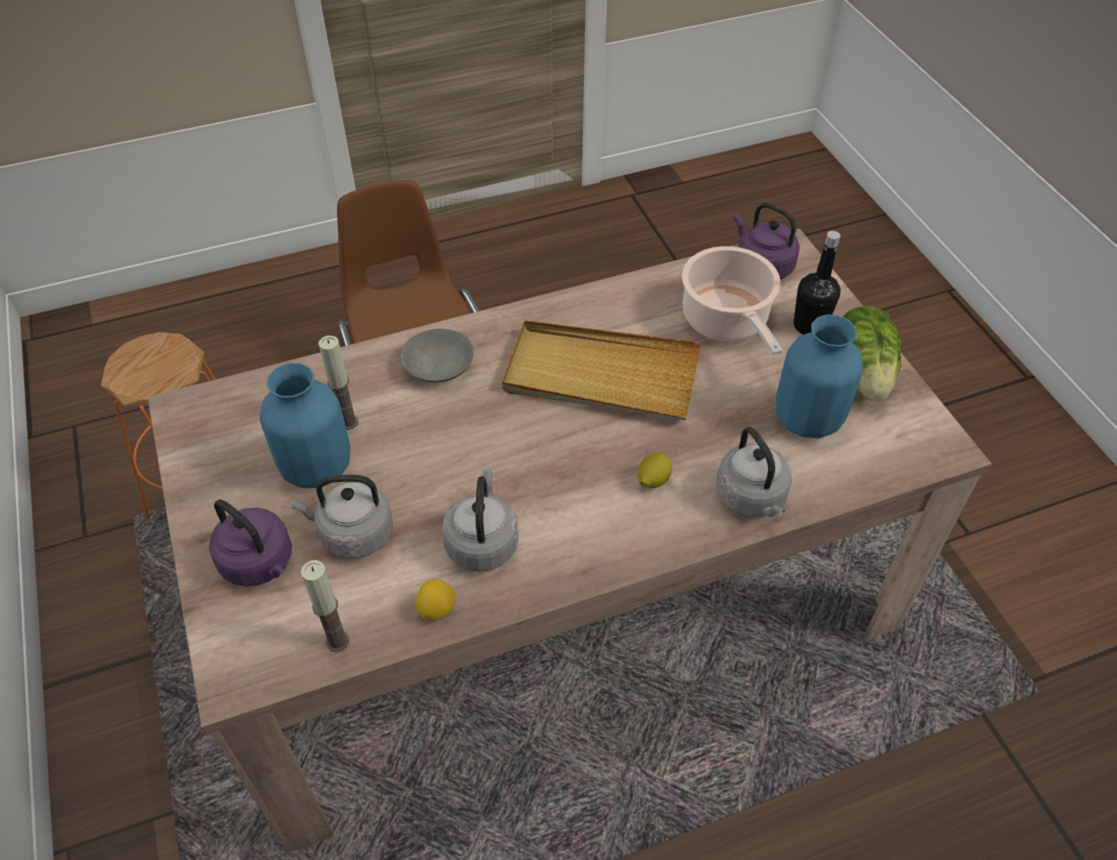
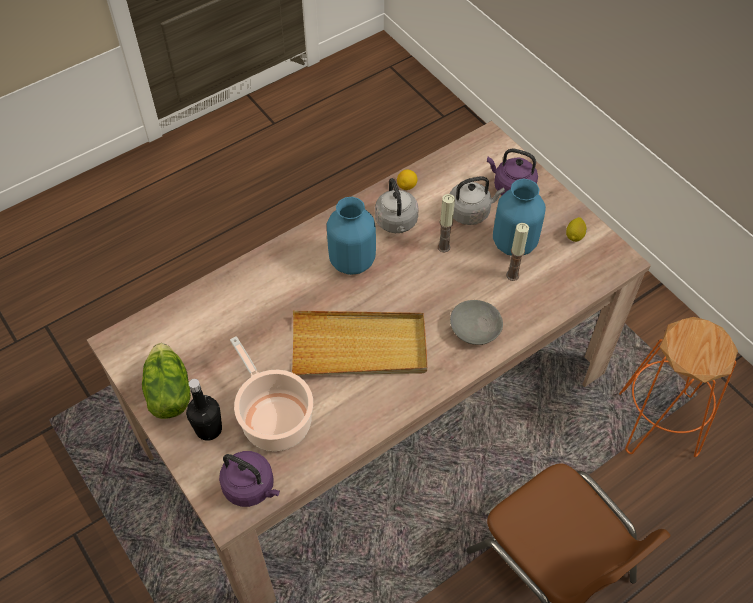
camera: 165 degrees right, 5 degrees up
candle [301,560,349,652] -> candle moved to [438,194,455,252]
lemon [637,453,672,488] -> lemon moved to [566,217,587,242]
grey kettle [716,427,792,517] -> none
blue vase [776,315,863,438] -> blue vase moved to [327,197,376,275]

